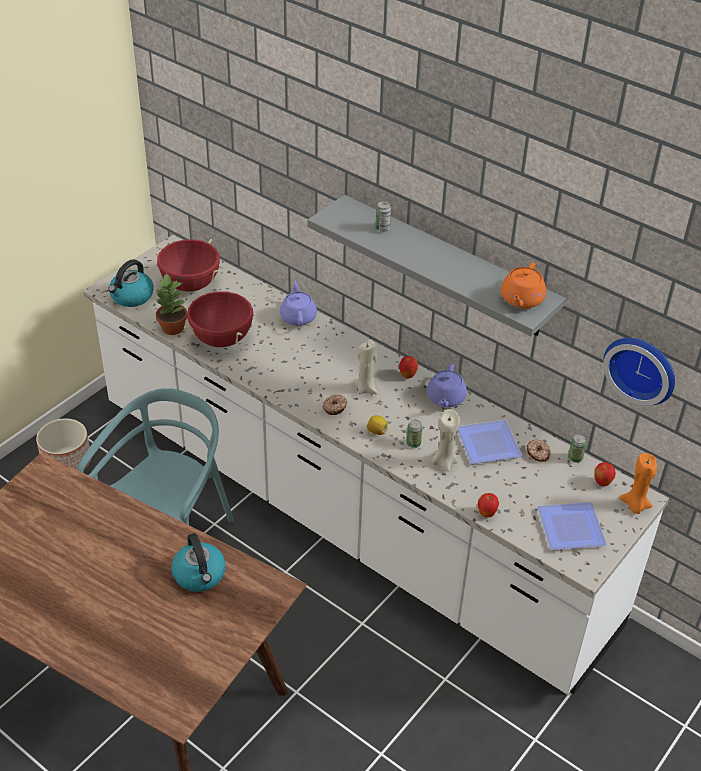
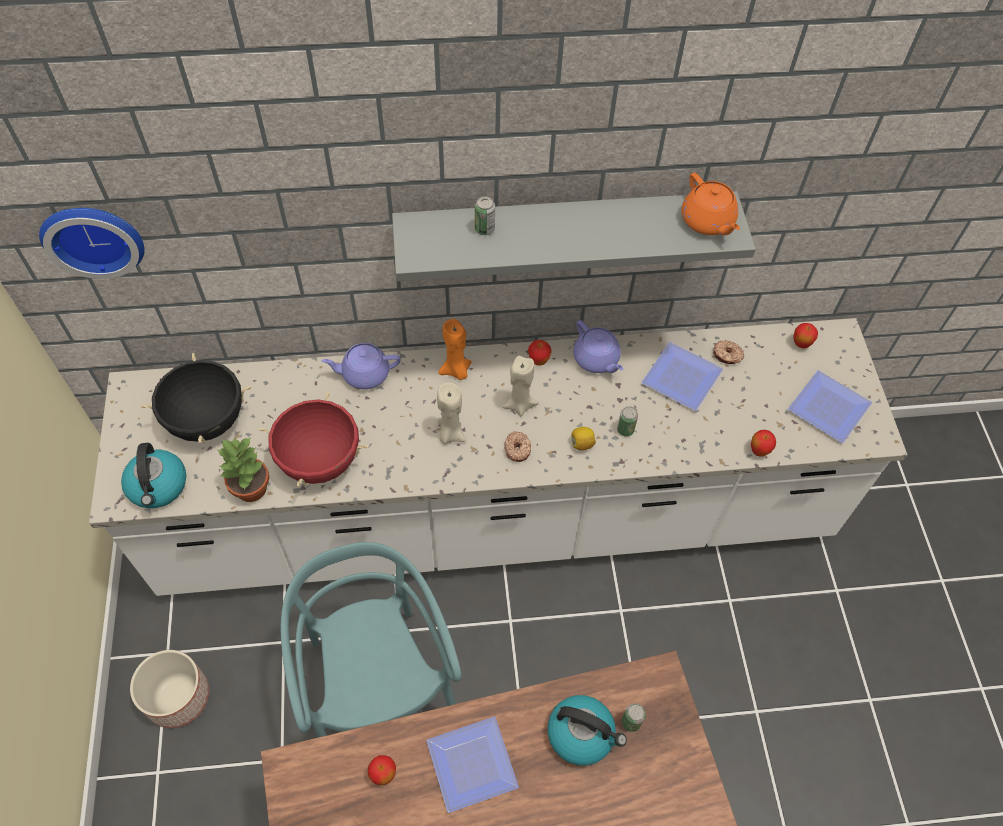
camera: 45 degrees left, 15 degrees up
red cooking pot [157,239,220,292] -> black cooking pot [140,353,252,444]
purple teapot [280,281,317,326] -> purple teapot turned 45 degrees counterclockwise [321,343,401,389]
beige candle [432,409,460,472] -> beige candle moved to [437,382,466,444]
can [568,434,587,463] -> can moved to [622,703,646,732]
wall clock [603,338,675,406] -> wall clock moved to [39,208,145,279]
orange candle [620,453,657,514] -> orange candle moved to [438,319,472,380]
none -> apple [367,755,396,785]
none -> plate [427,717,519,813]

